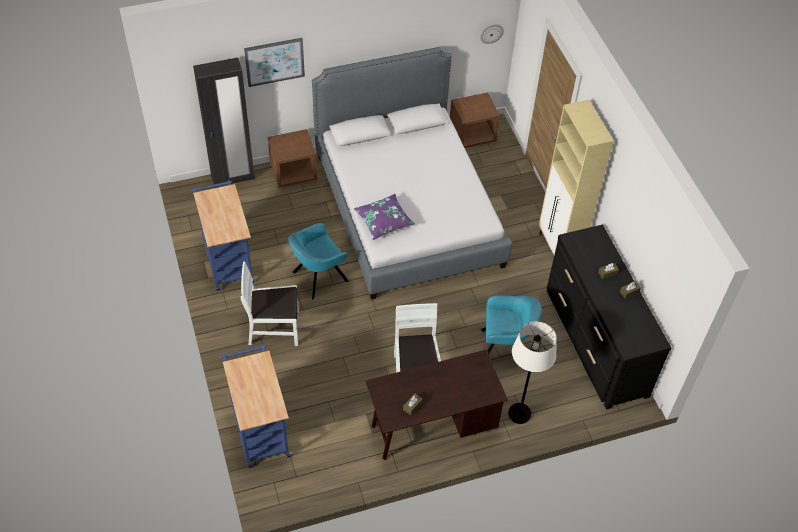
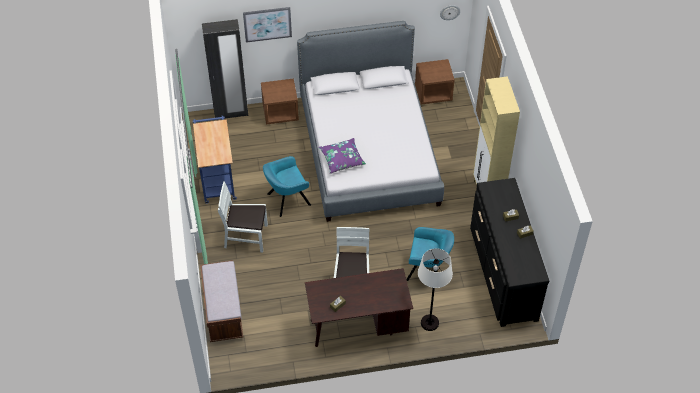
camera: 10 degrees right, 0 degrees up
blue cart [221,344,291,468] -> brown bench [200,260,243,342]

